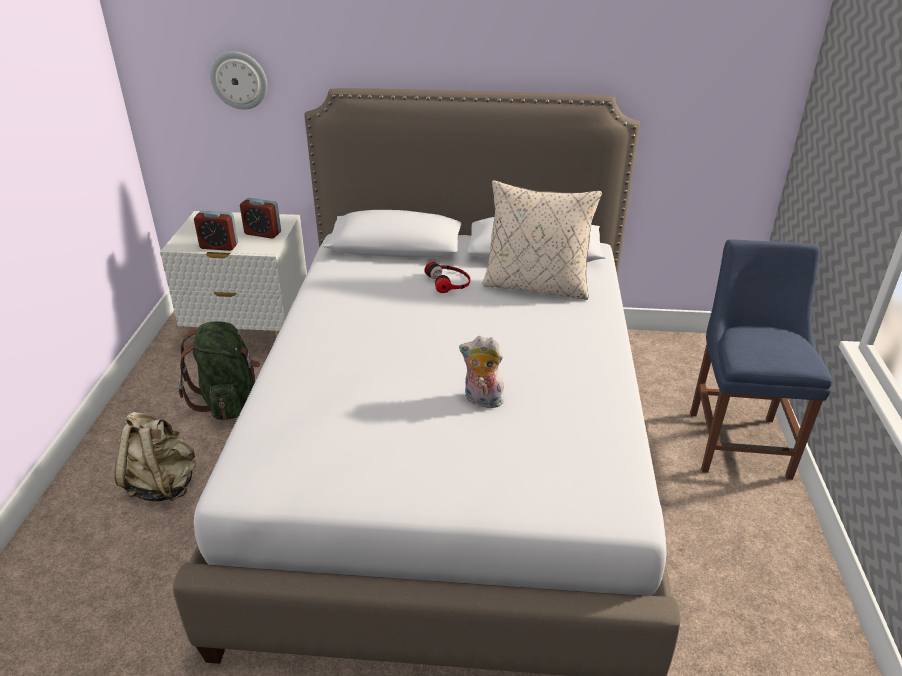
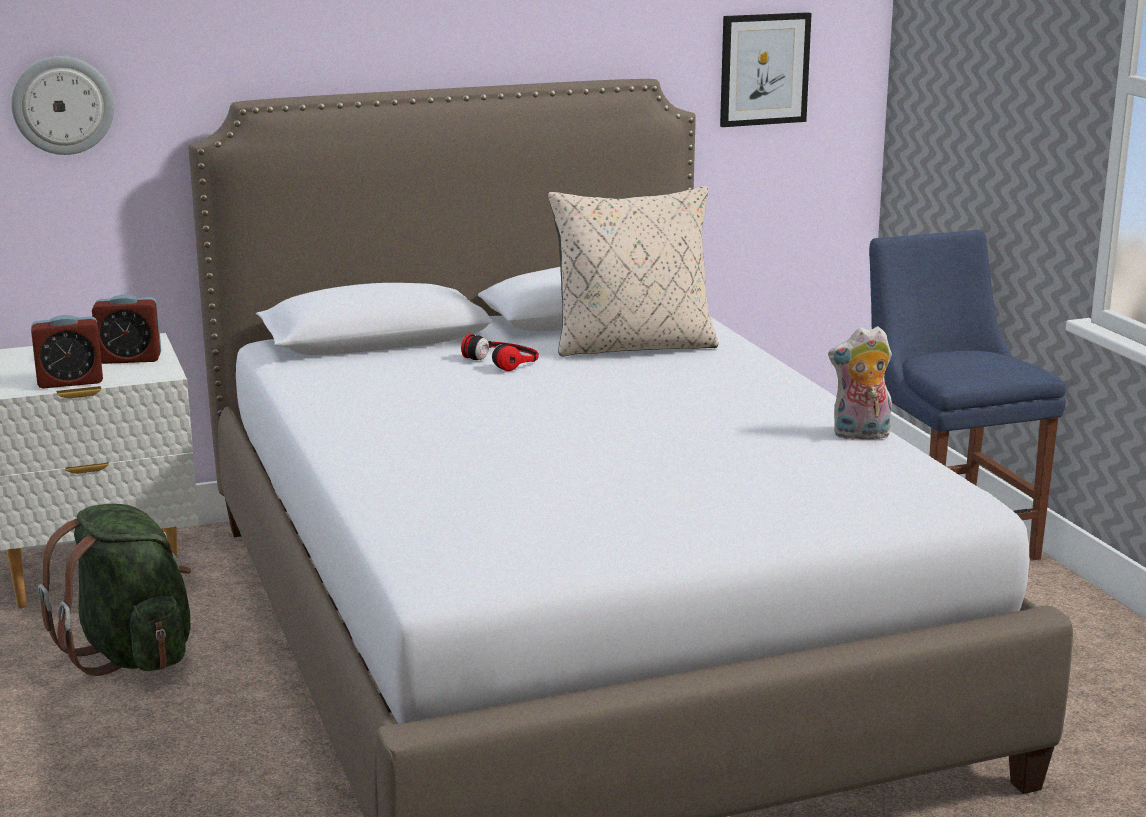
camera: 25 degrees left, 15 degrees down
beige backpack [114,412,196,502] -> none
plush toy [459,336,507,408] -> plush toy moved to [828,326,892,440]
none -> picture [720,12,812,127]

